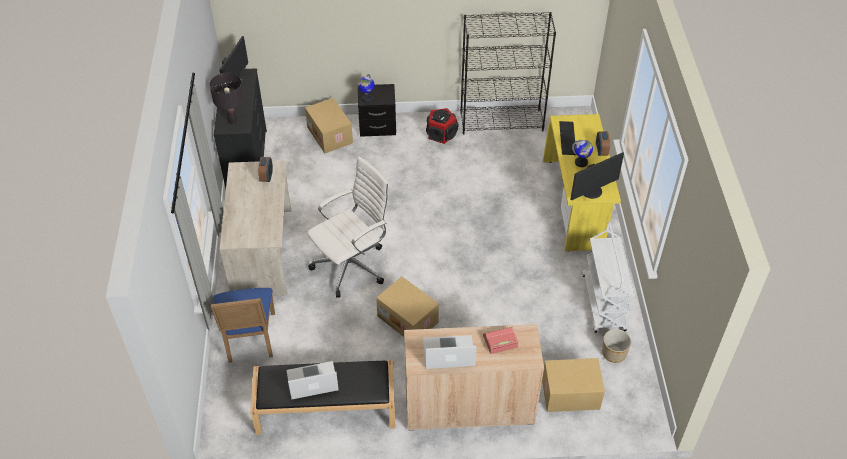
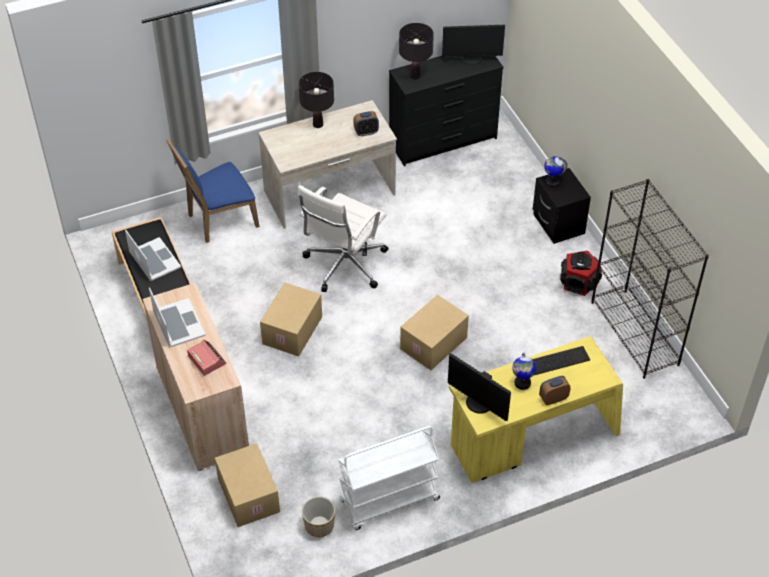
camera: 70 degrees right, 0 degrees up
cardboard box [305,98,353,153] -> cardboard box moved to [400,295,469,370]
white office chair [307,156,389,298] -> white office chair turned 90 degrees clockwise [298,185,389,292]
none -> black table lamp [299,72,334,128]

